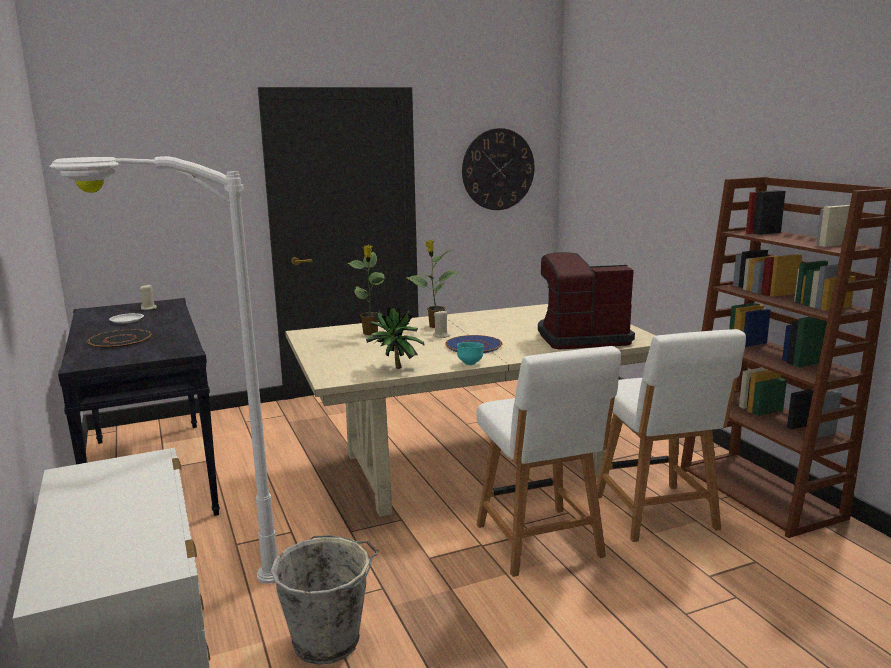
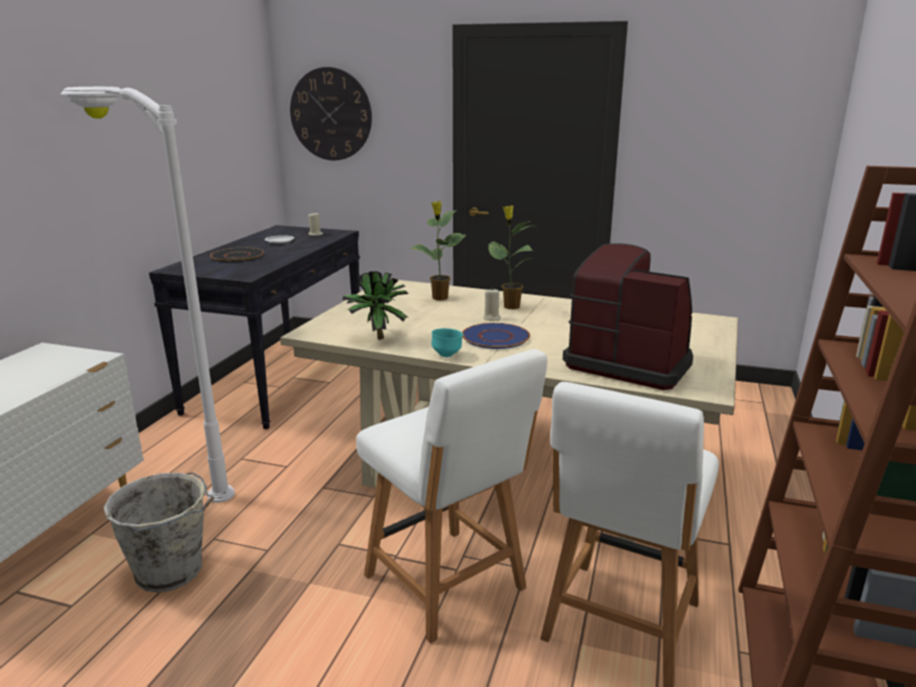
camera: 40 degrees right, 5 degrees up
wall clock [462,128,534,210] -> wall clock moved to [290,67,372,160]
white chair [476,346,621,577] -> white chair turned 60 degrees counterclockwise [356,349,547,643]

